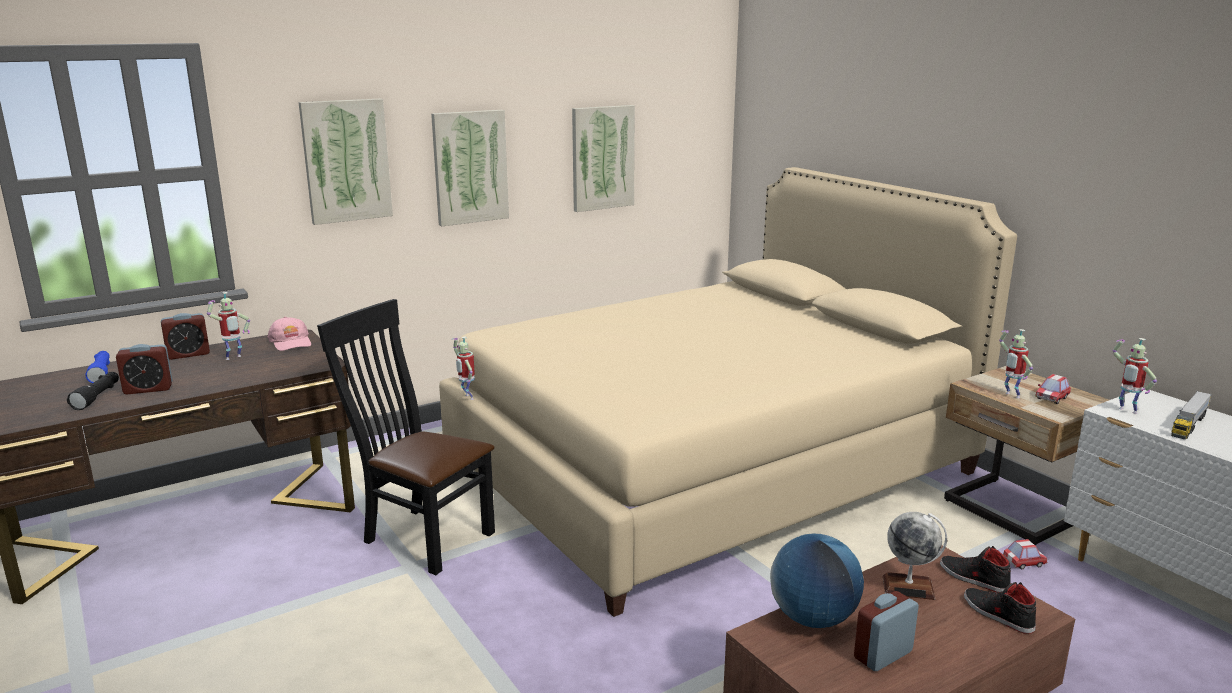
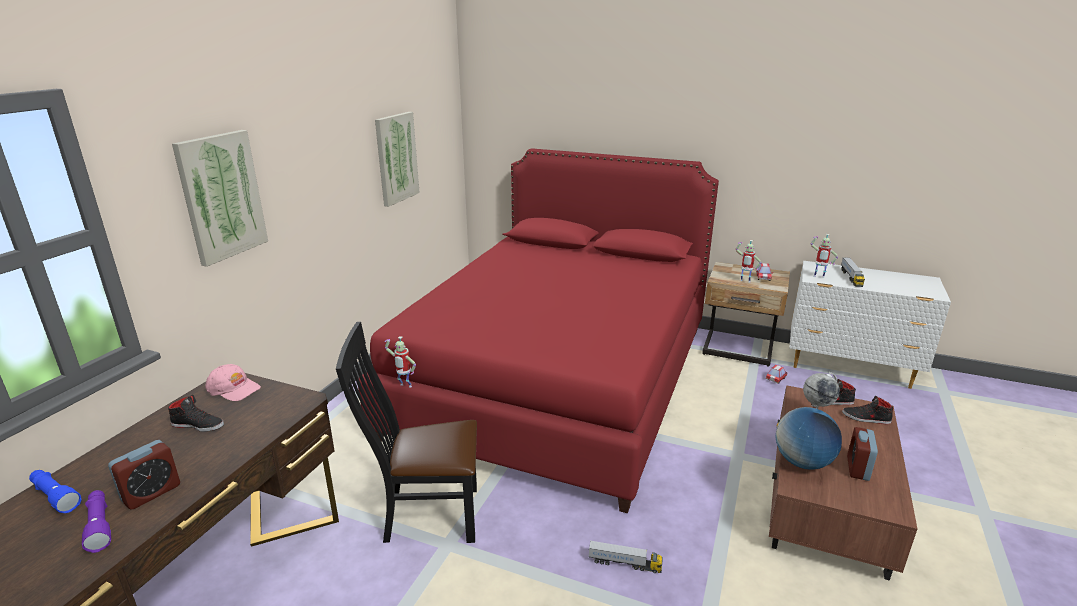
camera: 35 degrees left, 5 degrees up
black flashlight [67,372,119,410] -> purple flashlight [82,490,111,553]
alarm clock [161,313,210,360] -> none
toy robot [207,292,250,360] -> black shoe [168,395,224,432]
picture [431,110,509,226] -> none
beige bed [439,167,1017,617] -> red bed [358,148,719,514]
none -> toy truck [589,540,663,573]

